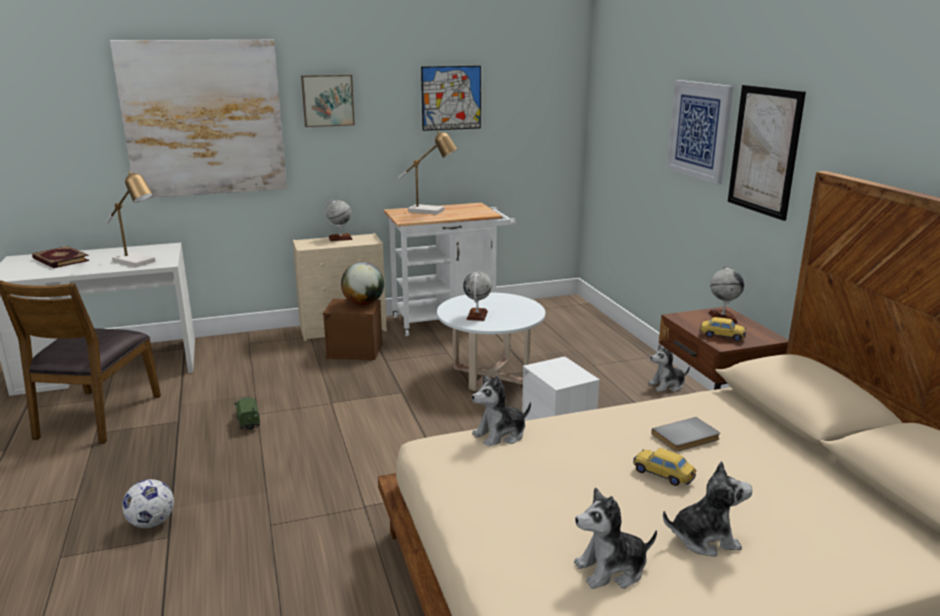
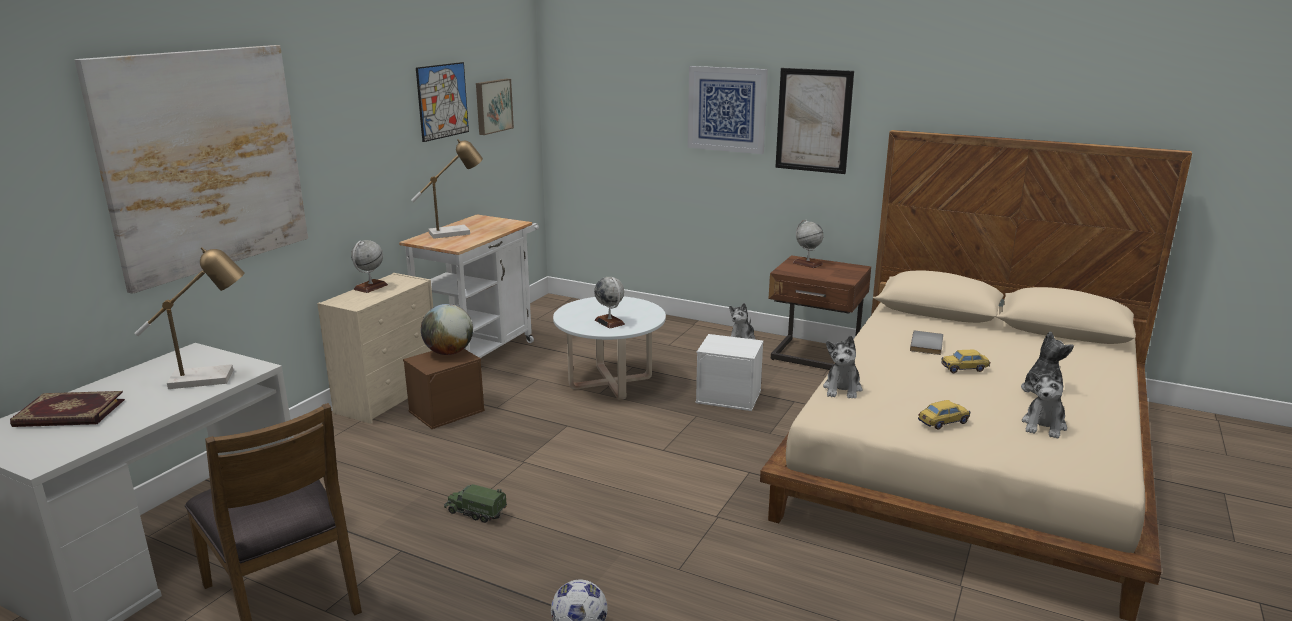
camera: 45 degrees left, 0 degrees up
picture [301,75,355,127] -> picture moved to [476,79,514,135]
toy car [699,317,746,342] -> toy car moved to [918,400,971,430]

